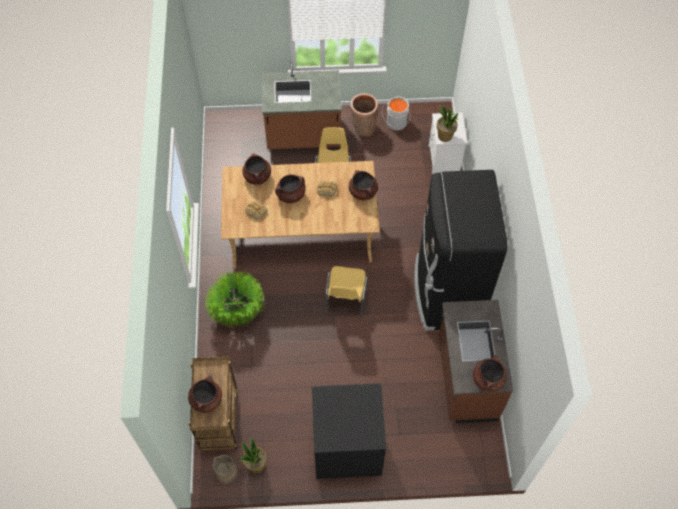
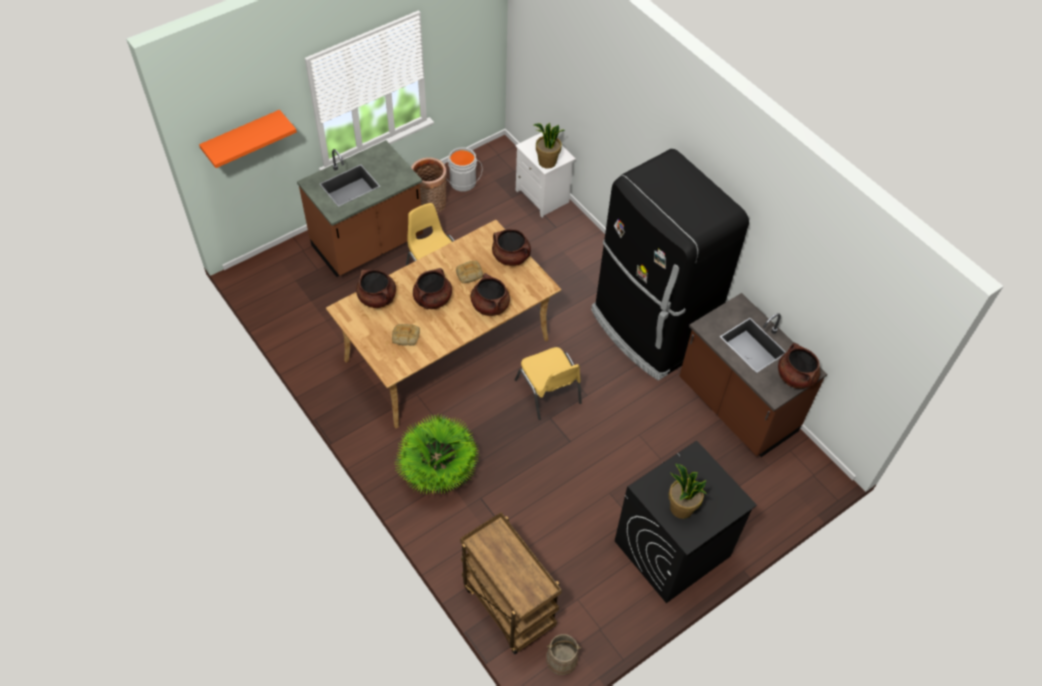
camera: 35 degrees left, 5 degrees down
brown cooking pot [188,376,222,413] -> brown cooking pot moved to [471,273,510,316]
potted plant [238,437,267,473] -> potted plant moved to [669,464,707,519]
none -> orange shelf [199,110,297,168]

